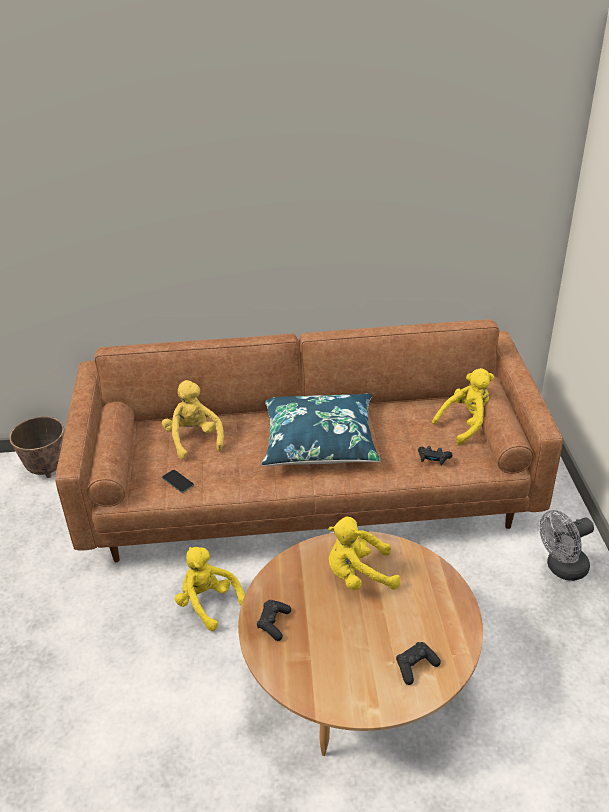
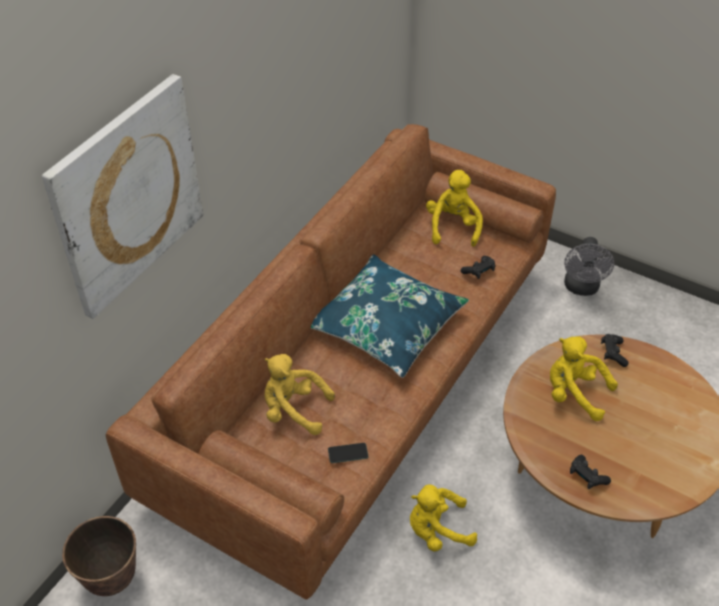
camera: 55 degrees left, 10 degrees up
yellow plush toy [328,517,400,590] -> yellow plush toy turned 90 degrees clockwise [550,336,618,421]
black game controller [396,642,441,685] -> black game controller moved to [601,334,629,367]
none -> picture [42,74,203,319]

